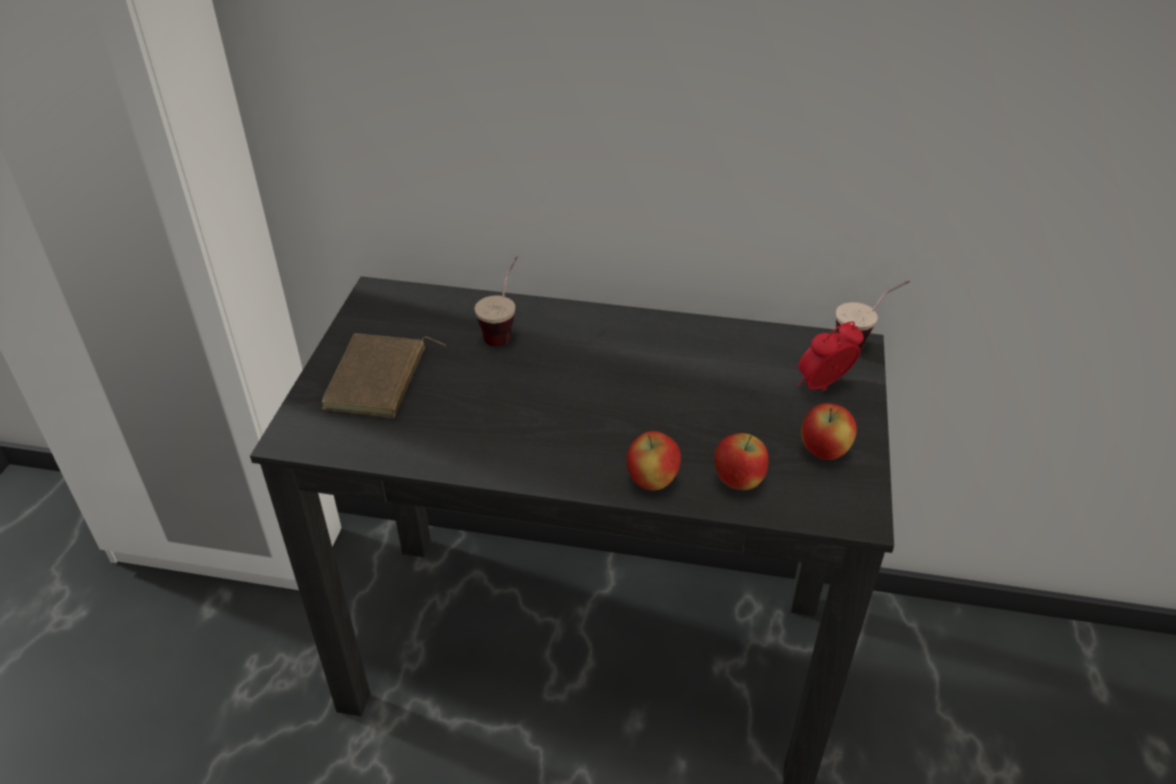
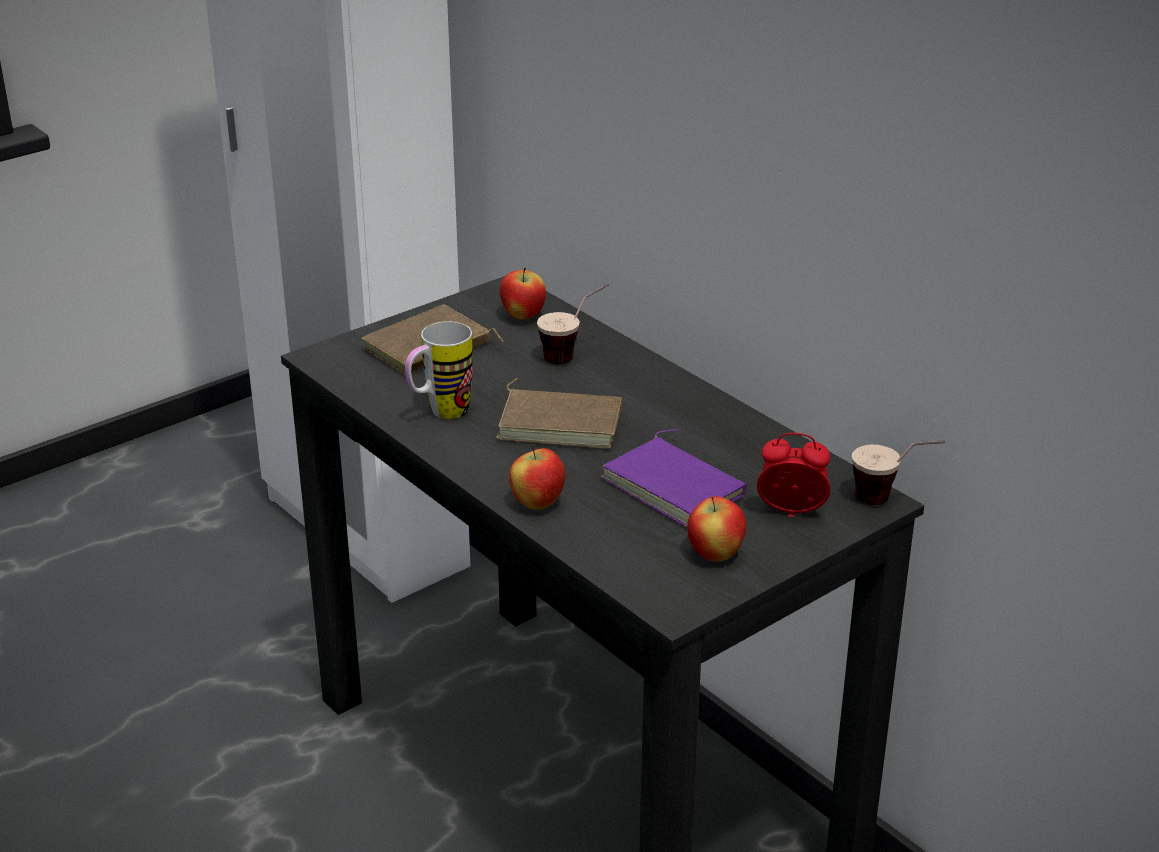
camera: 40 degrees right, 10 degrees down
apple [714,433,769,490] -> apple moved to [500,267,546,319]
none -> mug [405,321,473,419]
none -> brown book [496,378,622,449]
none -> purple book [601,429,747,527]

